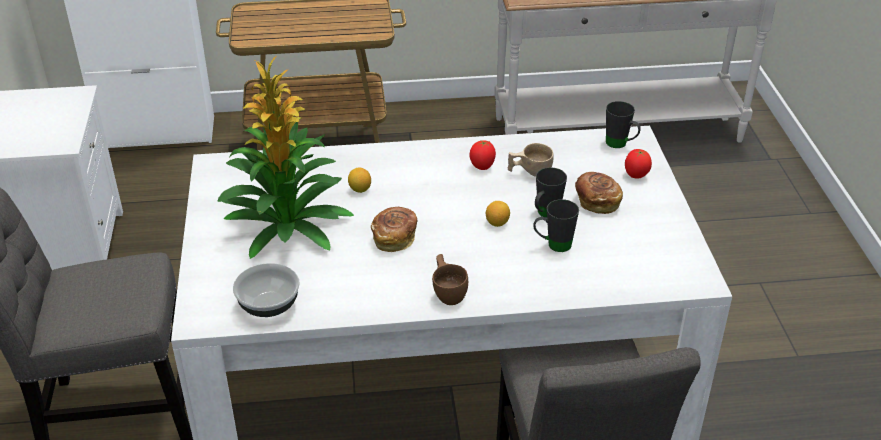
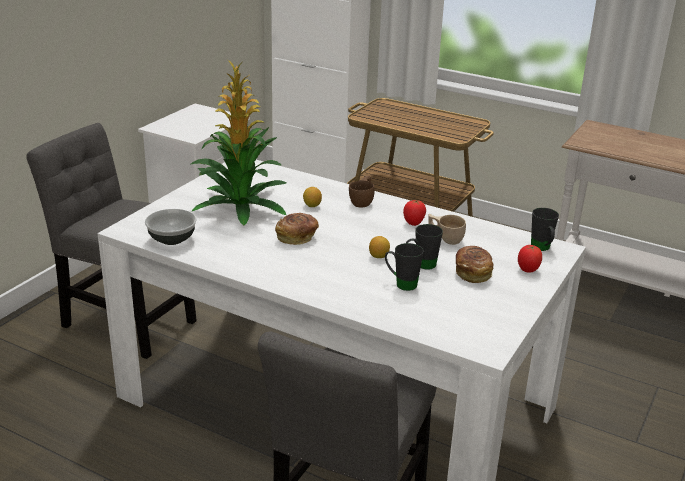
camera: 35 degrees right, 10 degrees down
brown cup [432,254,468,305] -> brown cup moved to [349,176,374,207]

